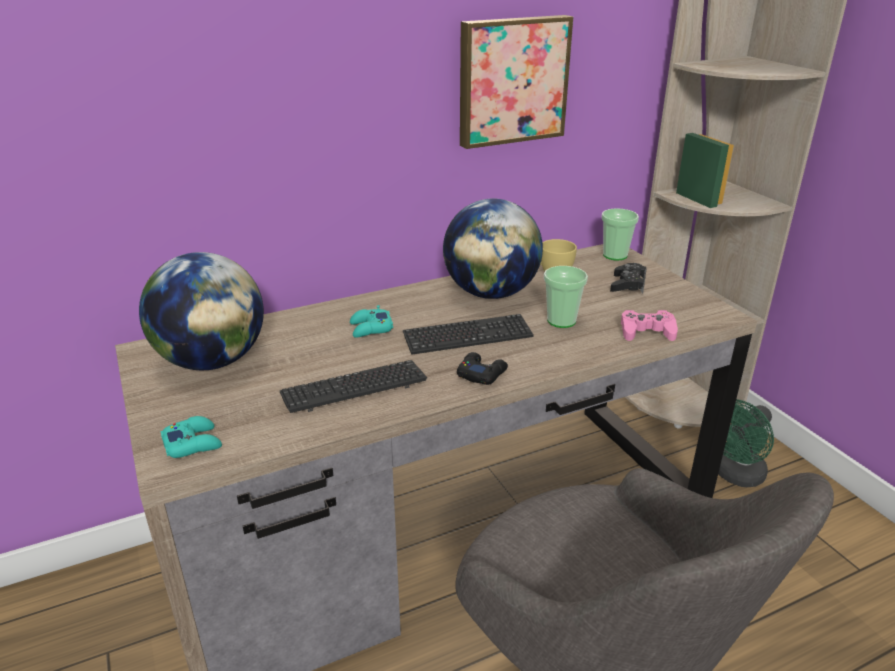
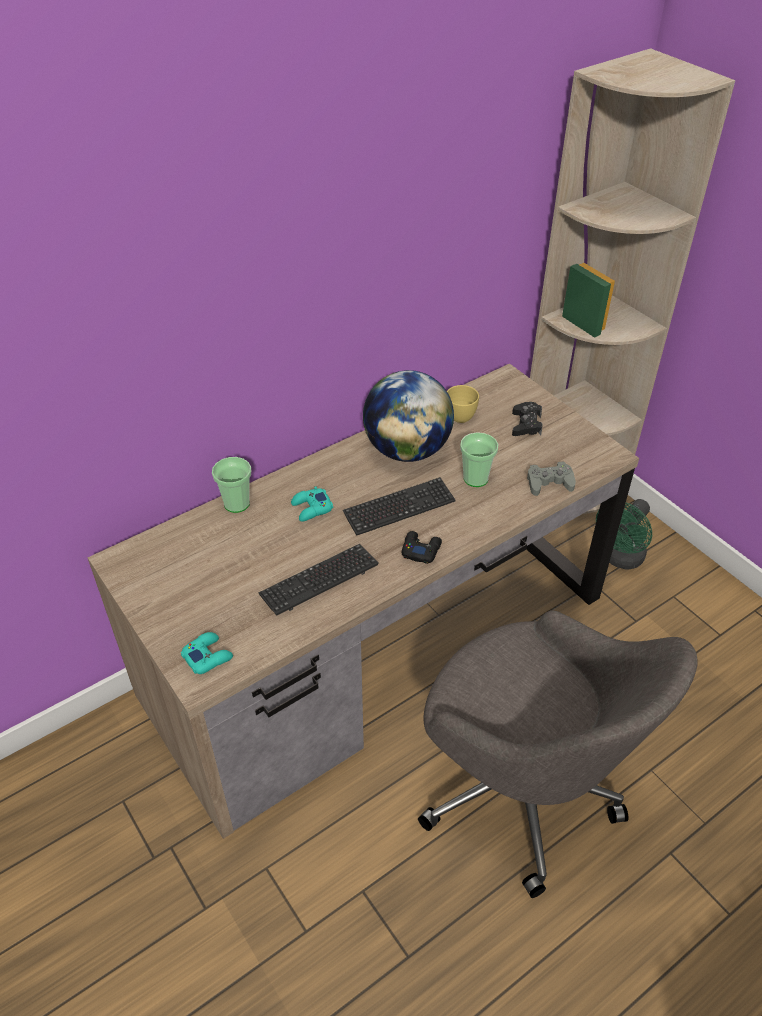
camera: 10 degrees left, 15 degrees up
globe [139,252,264,370] -> none
picture [460,15,573,149] -> none
cup [602,208,639,260] -> cup moved to [212,457,251,513]
pink game controller [621,310,678,341] -> grey game controller [527,462,576,496]

